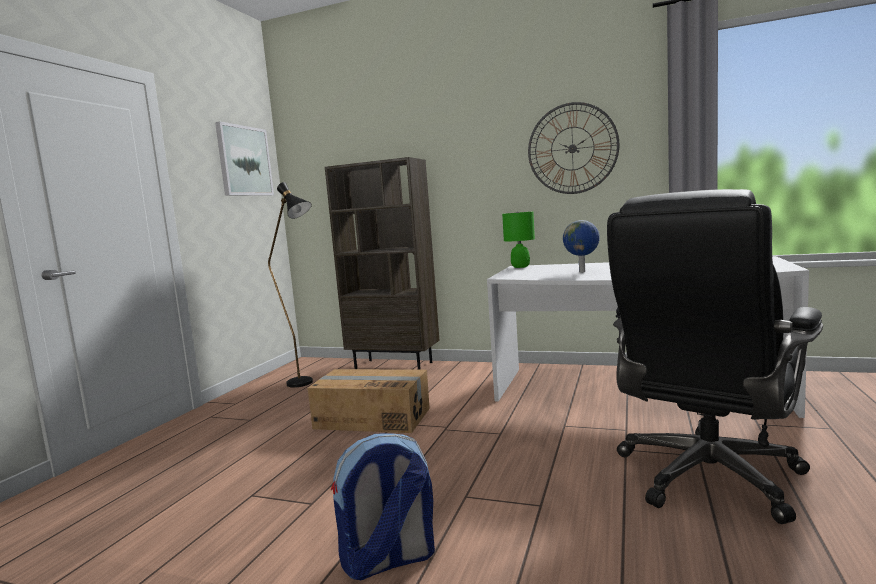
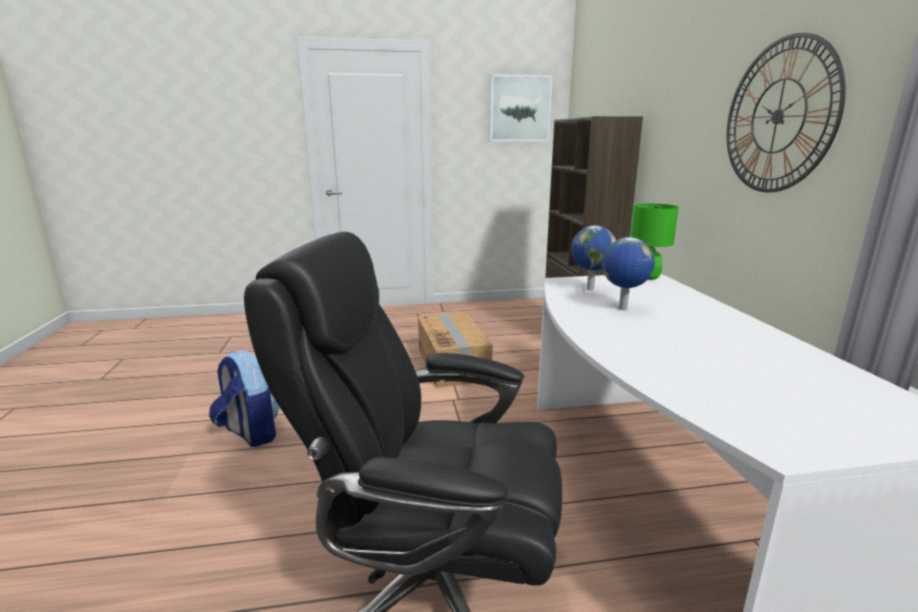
camera: 60 degrees right, 10 degrees up
black floor lamp [268,182,313,388] -> none
none -> globe [571,226,616,291]

